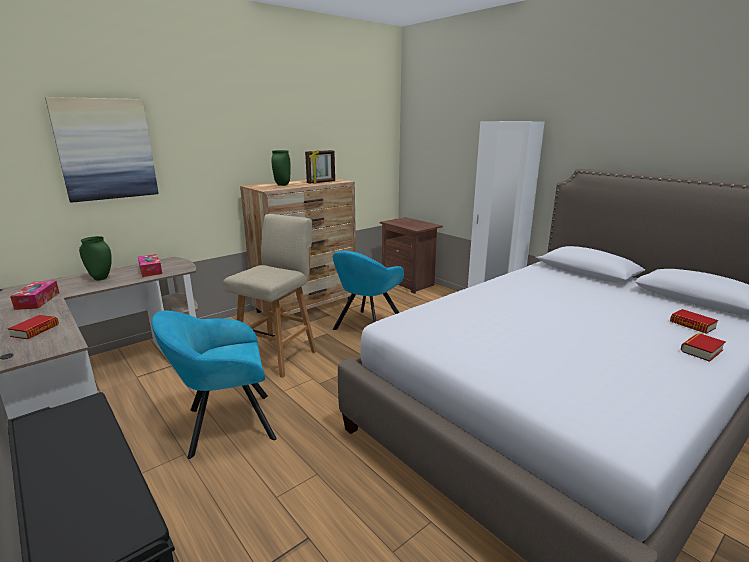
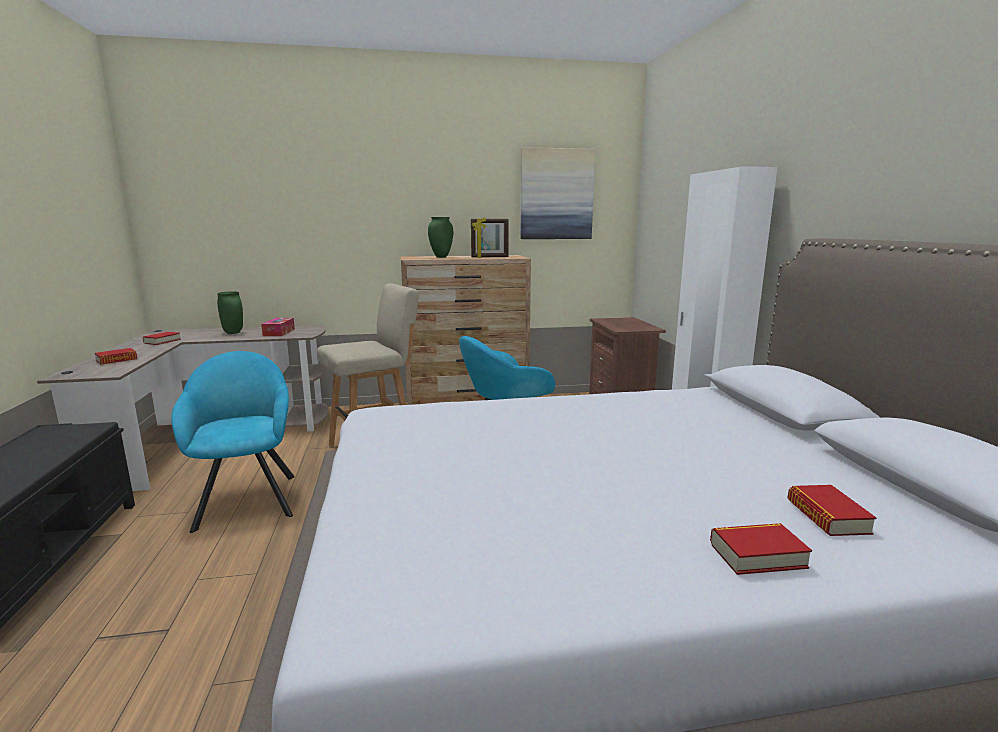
camera: 30 degrees right, 5 degrees down
tissue box [10,281,59,310] -> book [143,332,181,345]
picture [45,97,159,203] -> picture moved to [521,147,595,239]
turquoise armchair [152,311,277,459] -> turquoise armchair turned 60 degrees clockwise [171,351,295,533]

